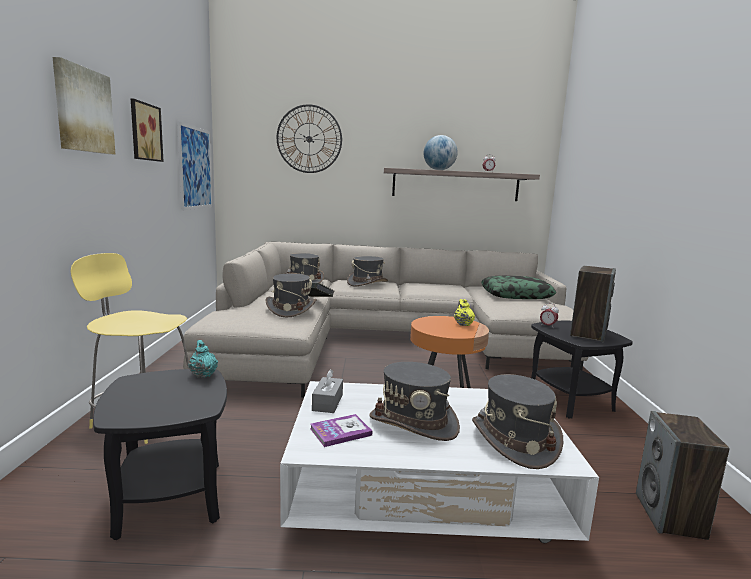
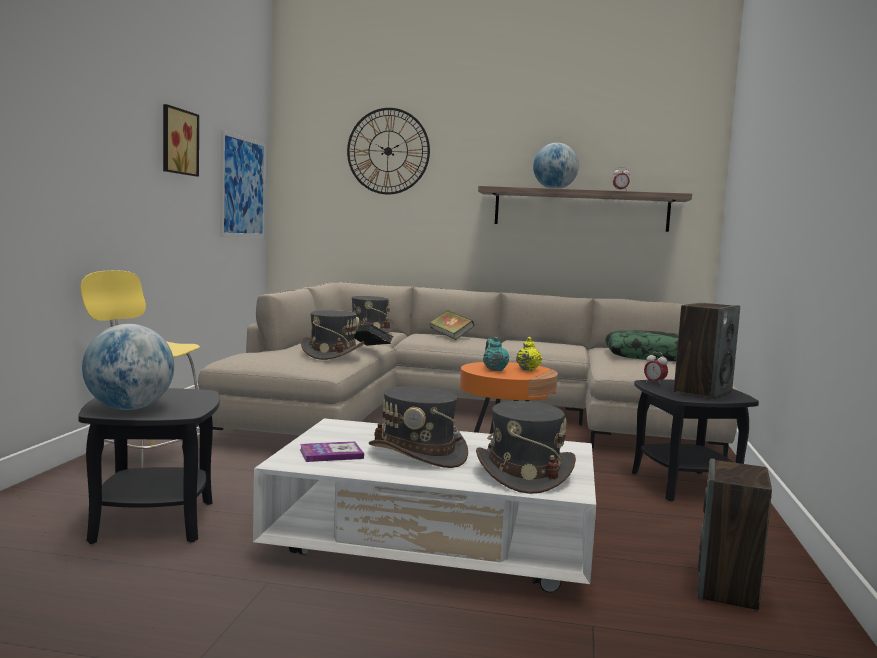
camera: 10 degrees right, 5 degrees down
picture [53,57,116,155] -> none
turquoise teapot [188,340,218,378] -> turquoise teapot moved to [483,337,509,371]
grey tissue box [312,369,343,413] -> none
grey hat [347,256,388,287] -> book [429,311,474,340]
none -> globe [82,324,174,410]

